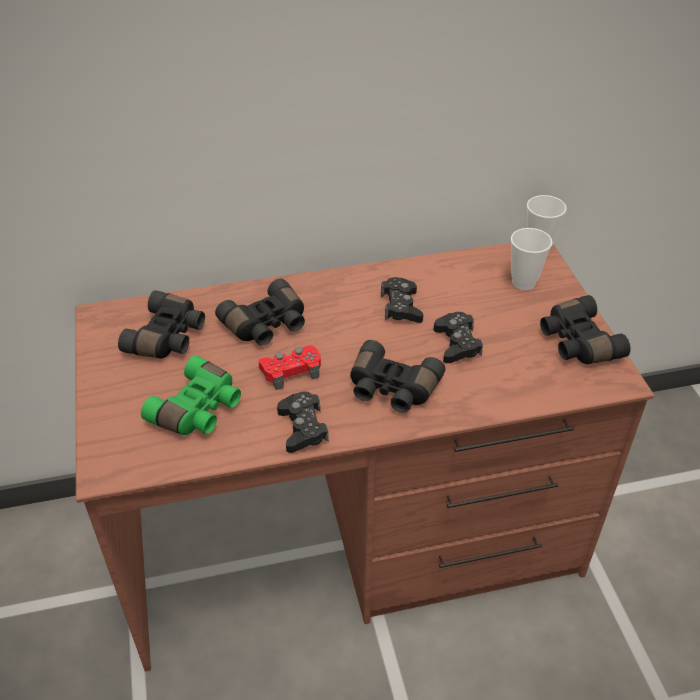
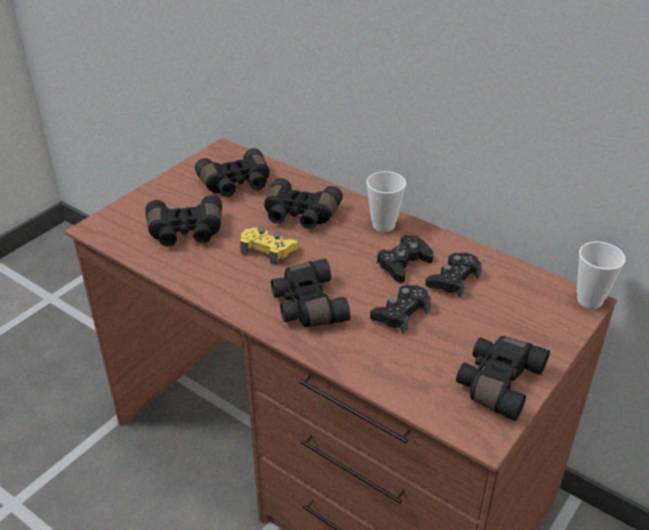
camera: 50 degrees right, 5 degrees down
green binoculars [141,356,241,435] -> black binoculars [145,195,222,246]
red game controller [259,345,321,390] -> yellow game controller [240,228,298,265]
black game controller [277,391,329,453] -> black game controller moved to [425,253,482,298]
cup [511,228,552,290] -> cup moved to [366,171,406,232]

